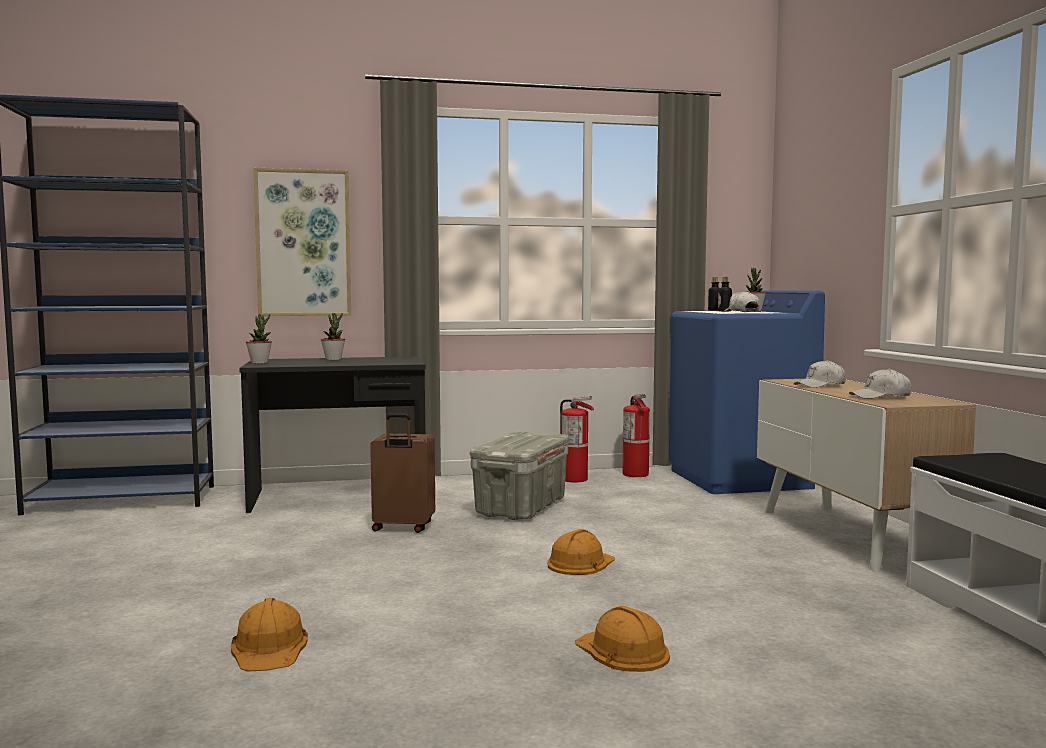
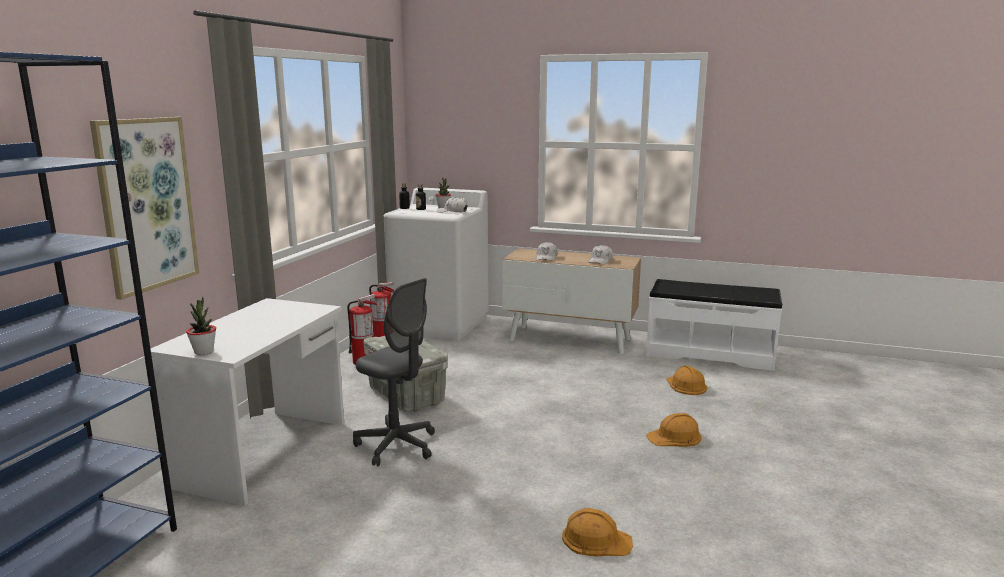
camera: 60 degrees left, 10 degrees up
black desk [239,357,425,513] -> white desk [151,298,344,506]
potted plant [321,313,345,360] -> none
brown suitcase [370,414,435,533] -> grey office chair [353,278,435,466]
orange hard hat [547,529,615,575] -> orange hard hat moved to [666,365,707,395]
blue washing machine [669,290,825,494] -> white washing machine [384,187,489,340]

